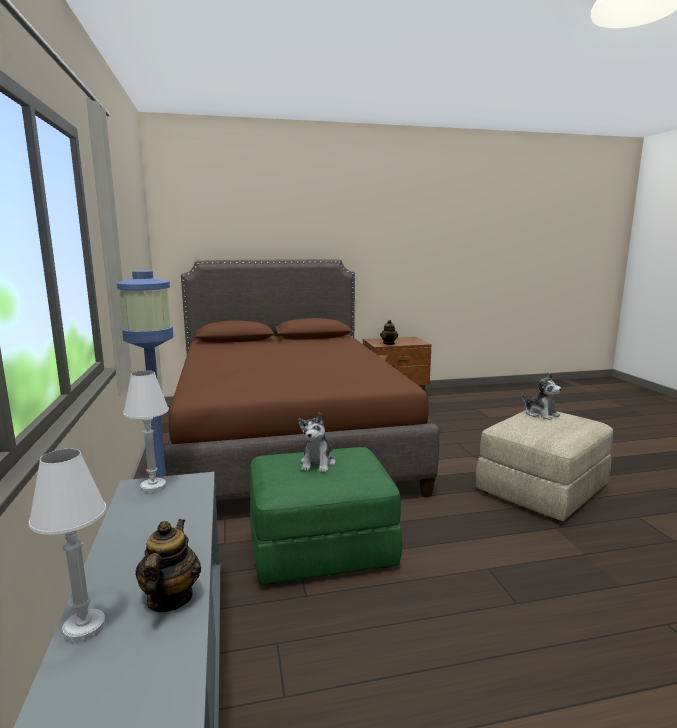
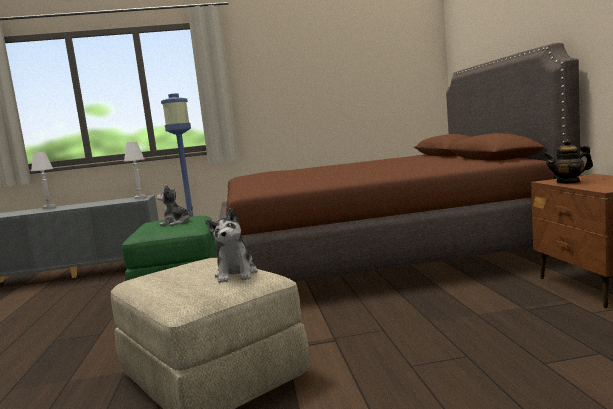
camera: 95 degrees right, 5 degrees down
teapot [135,519,201,612] -> none
plush toy [522,373,562,420] -> plush toy turned 60 degrees counterclockwise [205,208,258,283]

